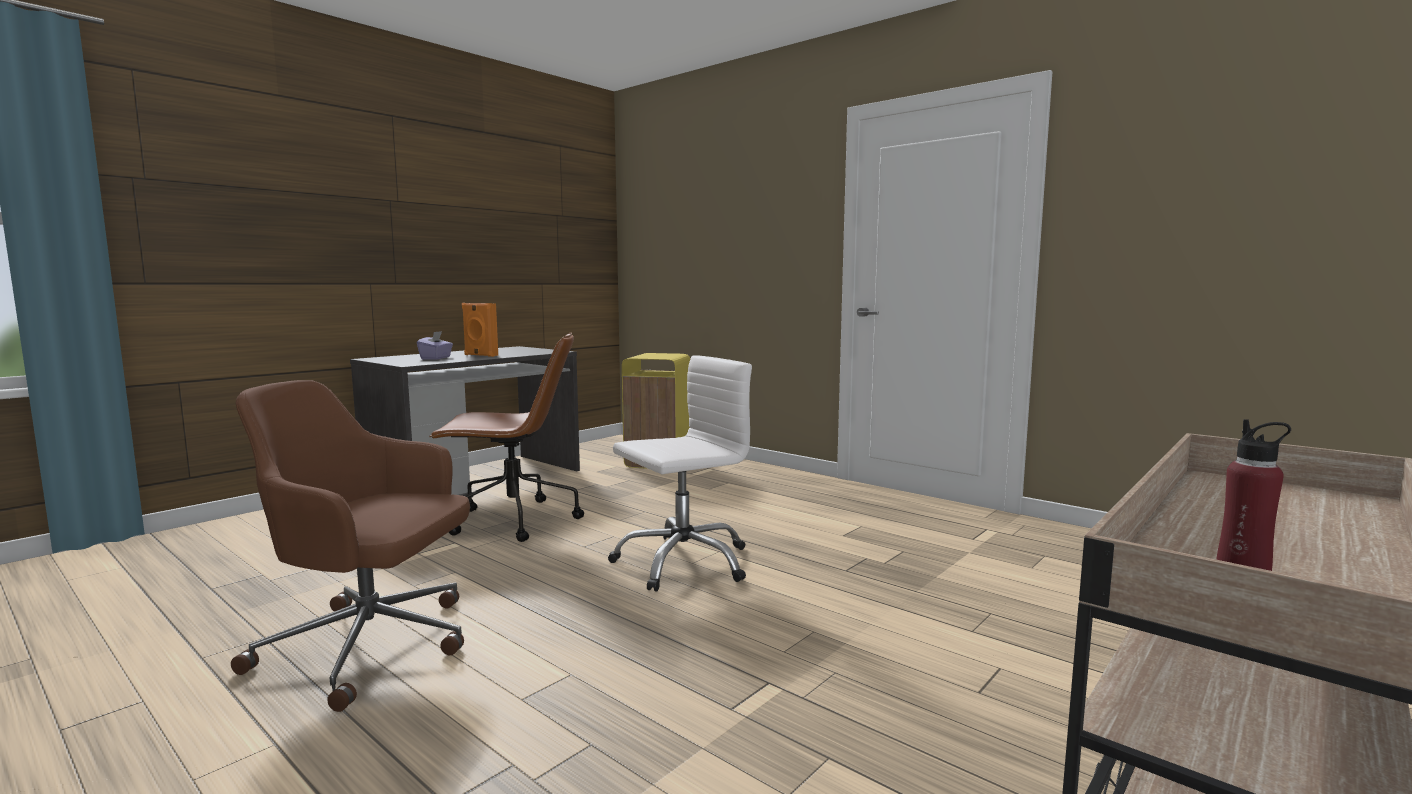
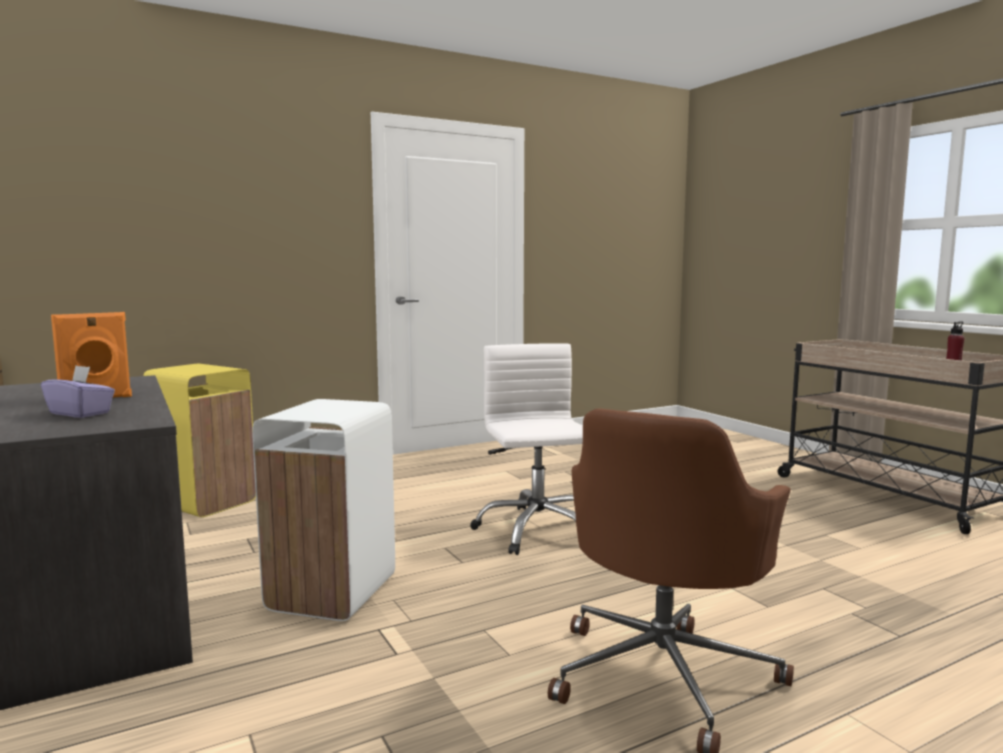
camera: 70 degrees left, 0 degrees up
brown office chair [429,333,584,542] -> white trash can [252,399,395,621]

